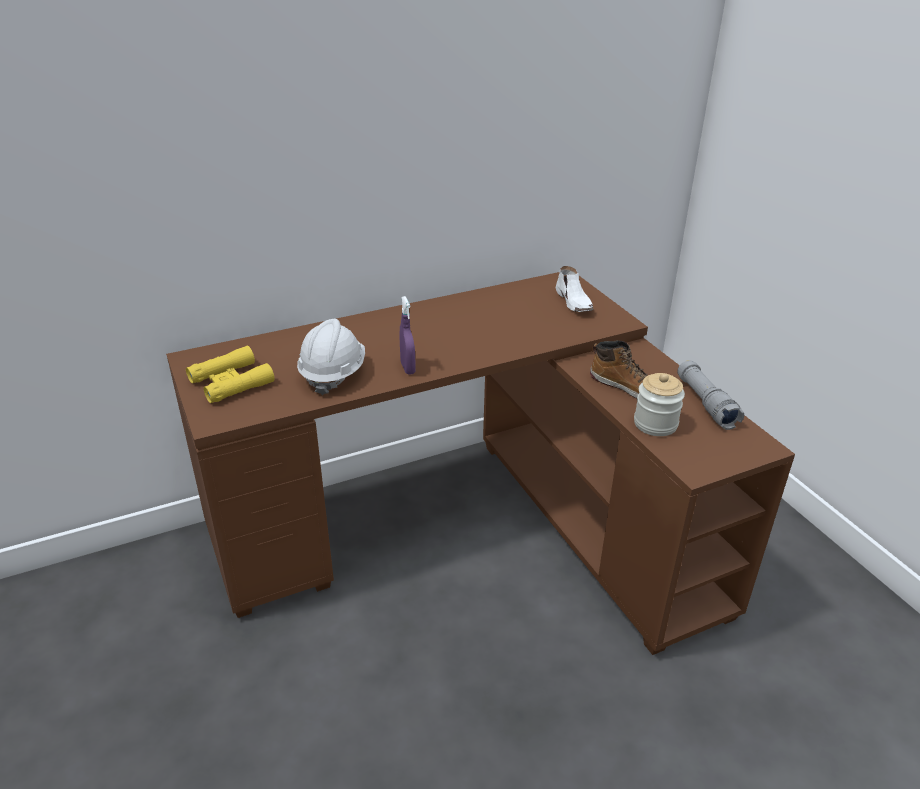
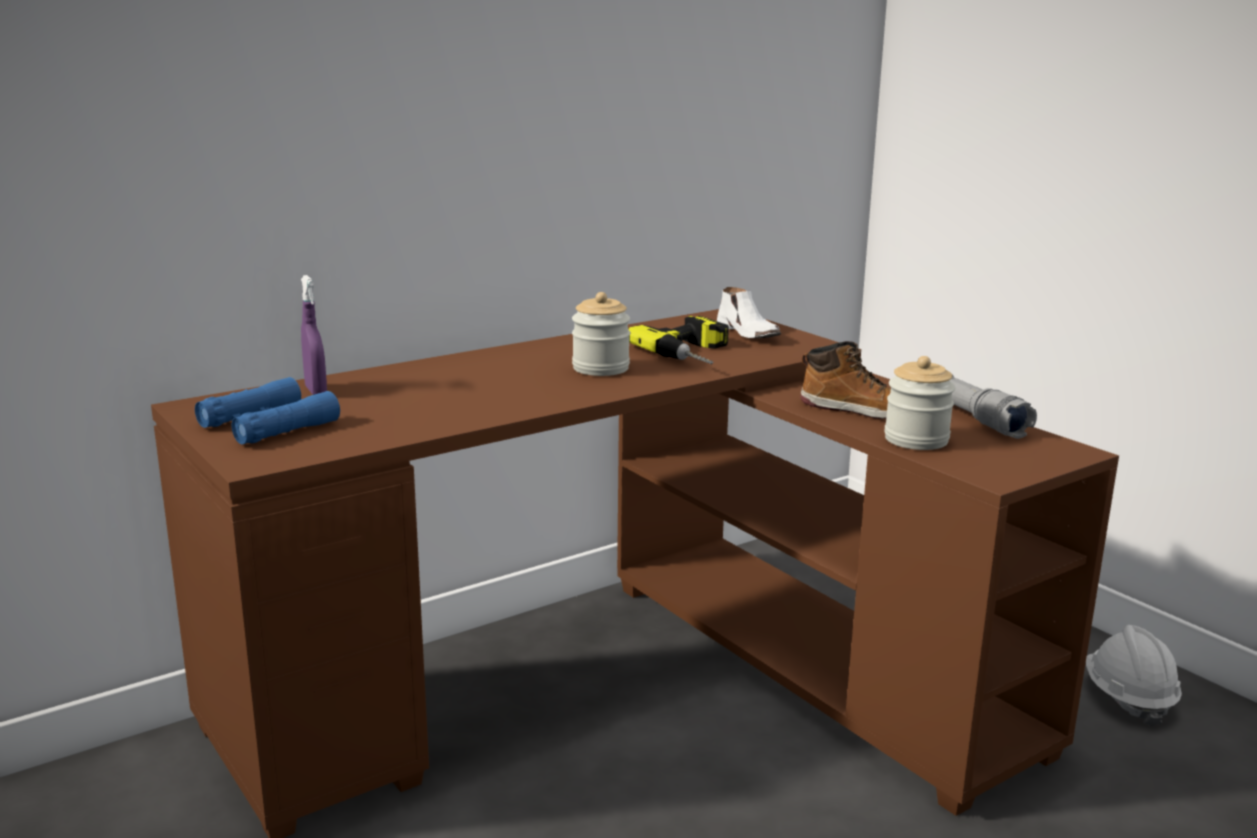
camera: 10 degrees left, 15 degrees down
yellow binoculars [186,346,275,403] -> blue binoculars [195,377,340,444]
white hard hat [297,319,365,395] -> white hard hat moved to [1086,625,1182,727]
purple spray bottle [400,296,416,375] -> purple spray bottle moved to [301,275,327,395]
none -> jar [572,292,630,376]
none -> power drill [628,316,729,365]

